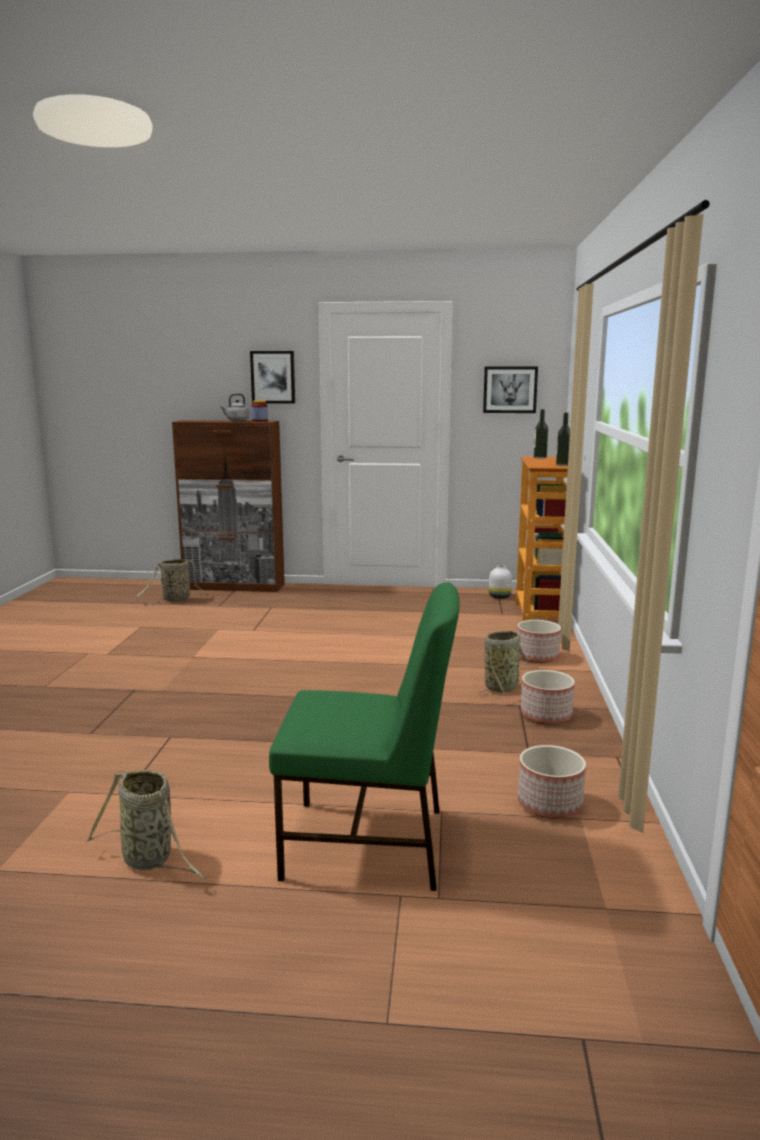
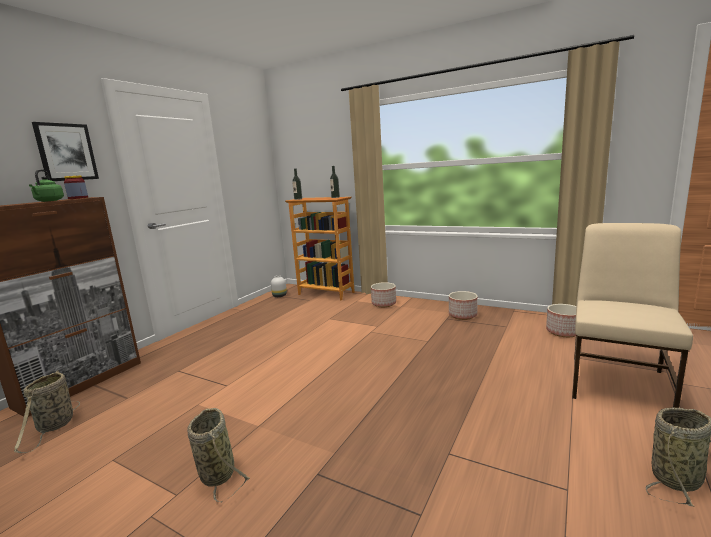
camera: 65 degrees left, 0 degrees up
grey kettle [220,394,249,422] -> green kettle [29,169,64,202]
green chair [269,582,459,891] -> beige chair [572,223,693,408]
basket [479,631,530,696] -> basket moved to [187,408,250,502]
picture [483,366,538,413] -> none

